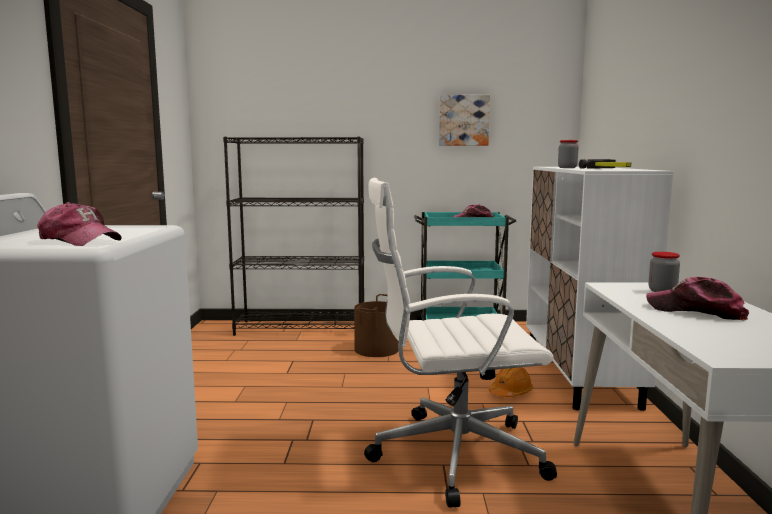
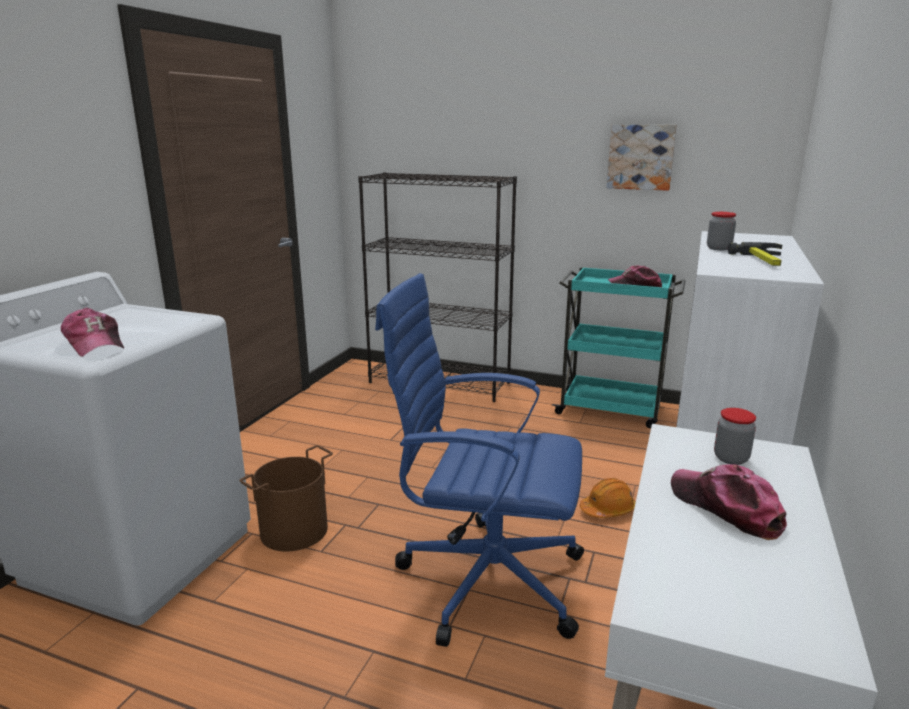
camera: 20 degrees right, 10 degrees up
brown bucket [354,294,399,357] -> brown bucket moved to [239,445,333,552]
white office chair [364,178,557,508] -> blue office chair [375,273,584,647]

